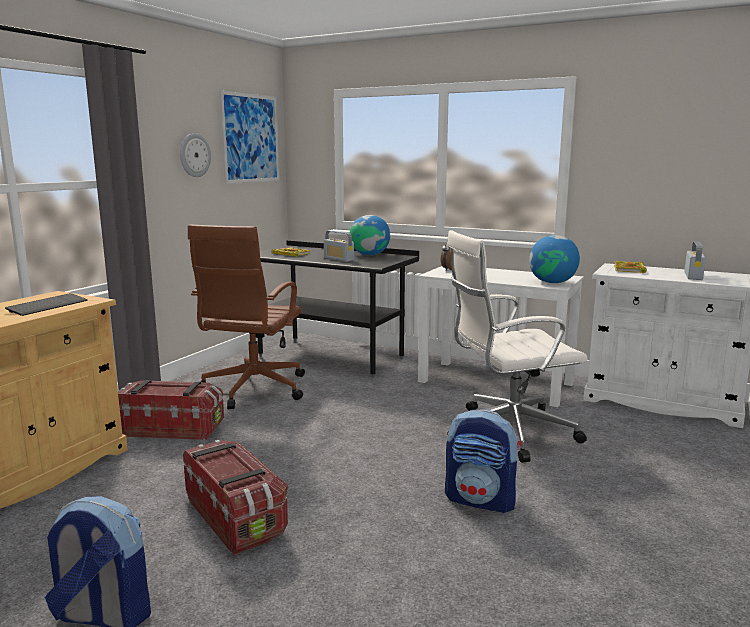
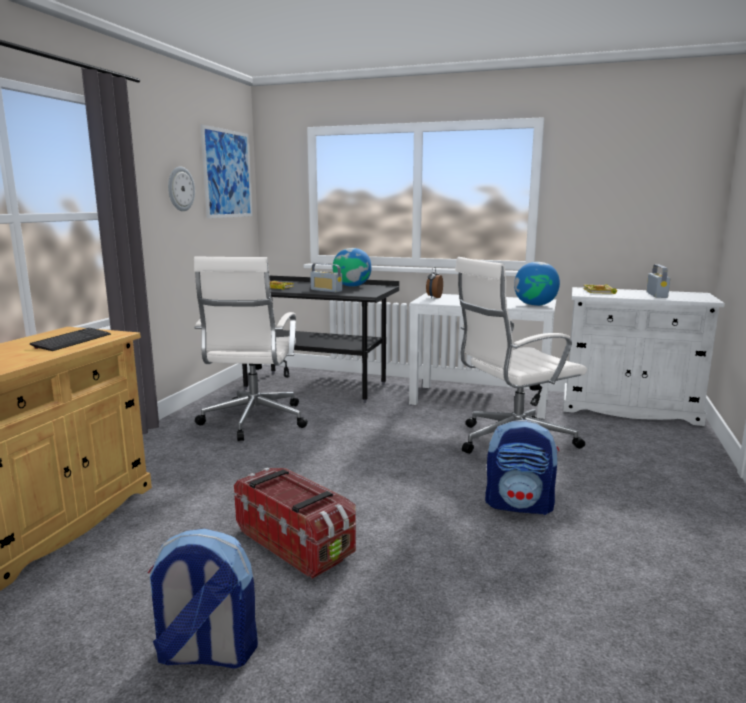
camera: 10 degrees left, 0 degrees up
storage box [118,380,224,440] -> none
brown office chair [188,225,305,409] -> white office chair [194,256,308,441]

